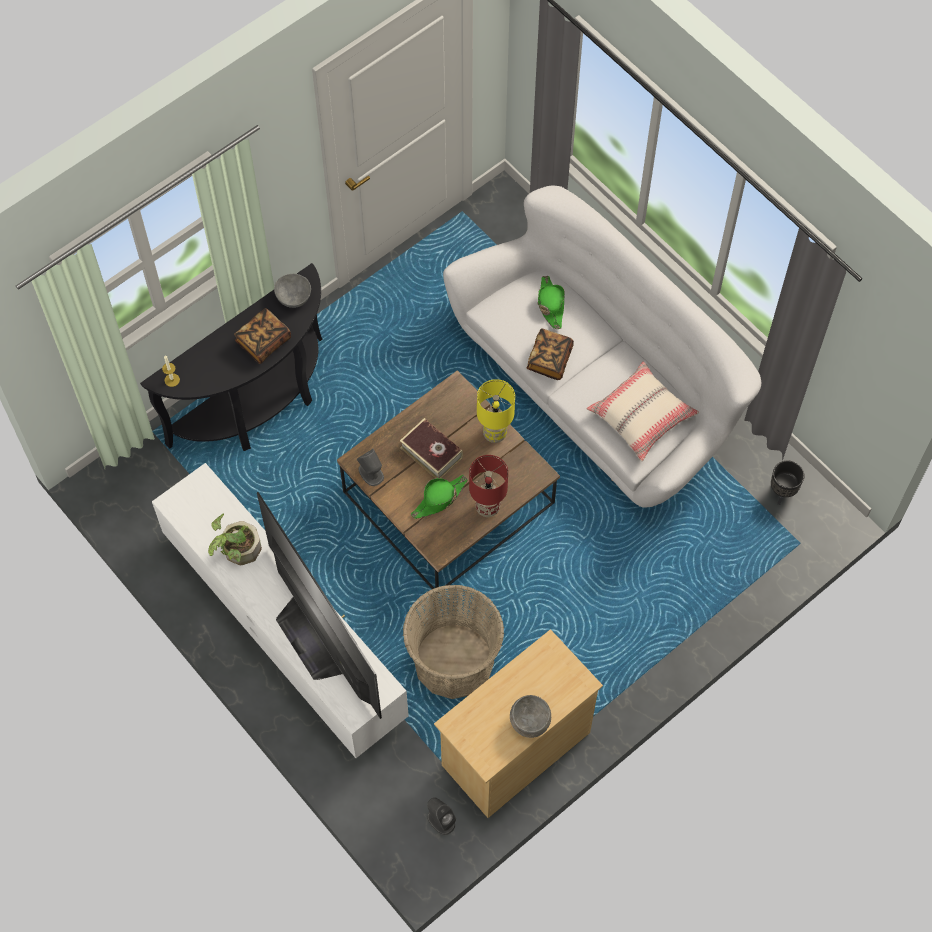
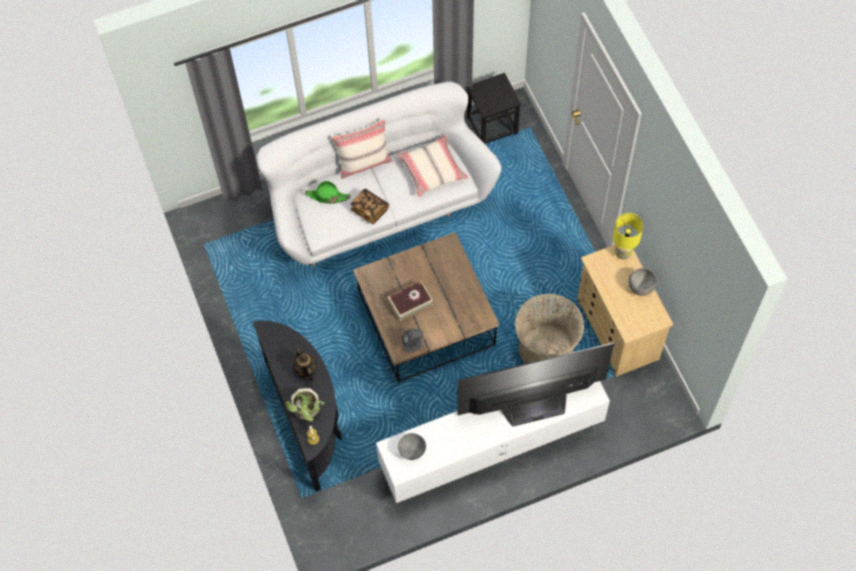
camera: 70 degrees left, 0 degrees up
potted plant [208,514,262,565] -> potted plant moved to [285,388,325,421]
book [234,308,291,364] -> teapot [293,346,317,381]
grey bowl [274,274,311,308] -> grey bowl moved to [398,433,426,460]
green hat [411,474,468,519] -> none
grey speaker [427,797,456,835] -> none
red table lamp [469,455,508,517] -> none
yellow table lamp [477,379,515,443] -> yellow table lamp moved to [613,213,643,259]
black planter [771,460,805,505] -> black stool [467,73,521,144]
none -> beige pillow [331,119,393,179]

